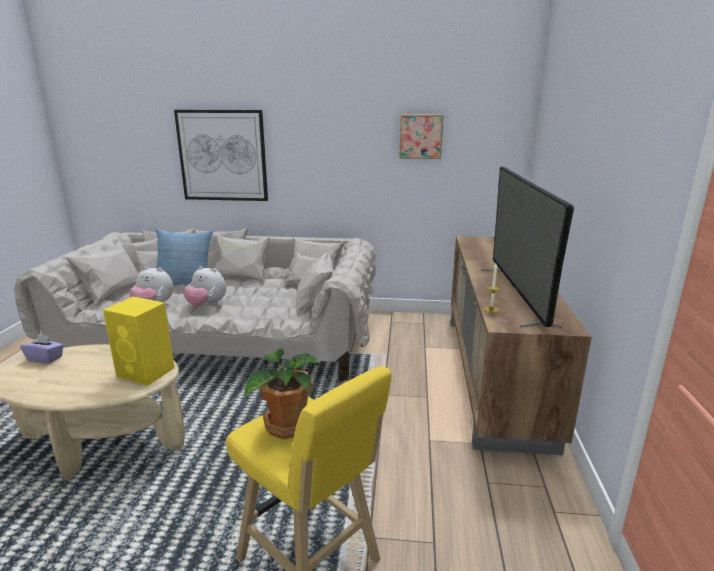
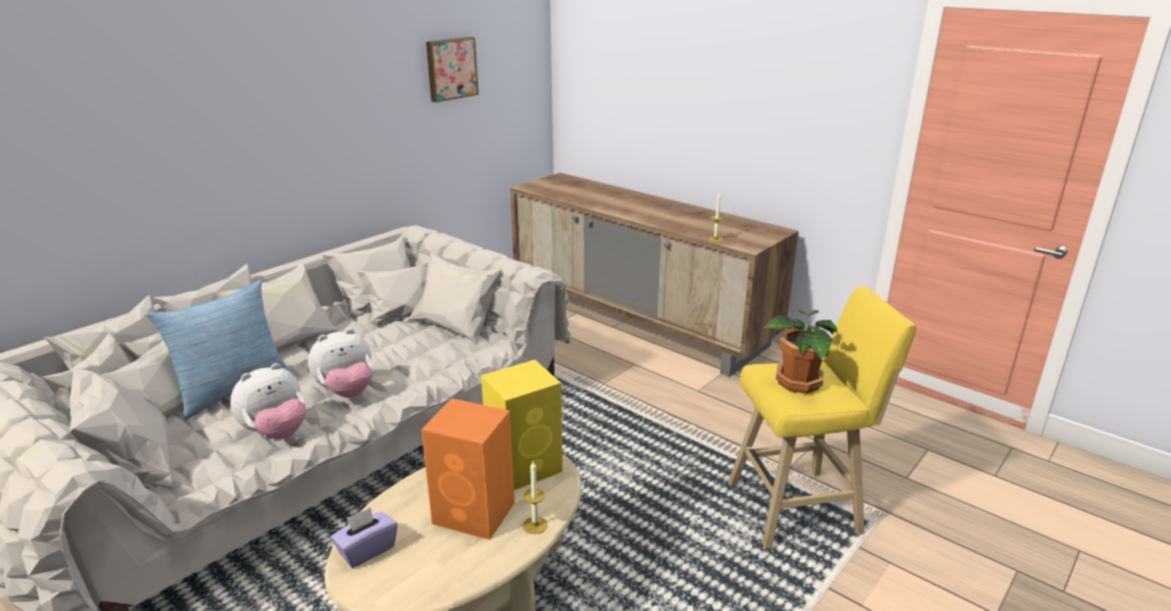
camera: 55 degrees left, 5 degrees up
picture [174,110,268,201] -> none
television [482,167,574,328] -> none
none -> orange speaker [421,398,515,540]
none -> candle [523,462,548,534]

